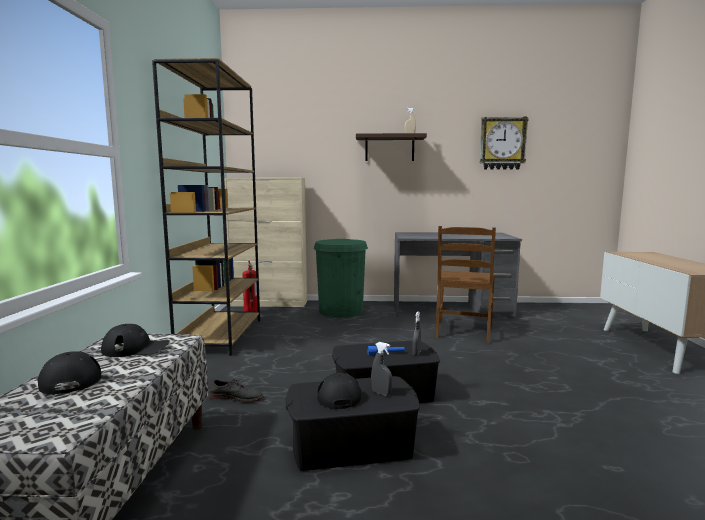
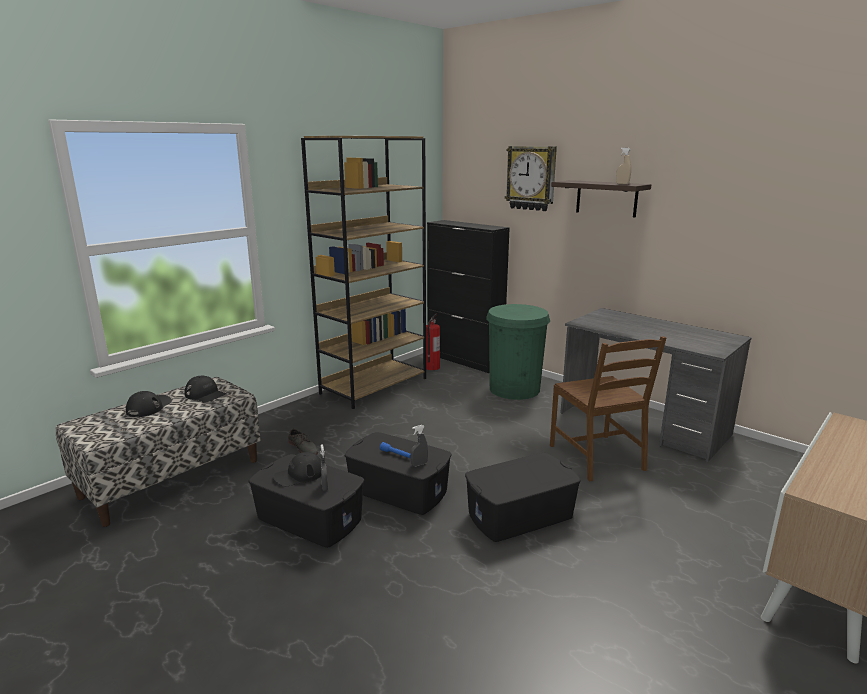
camera: 40 degrees right, 10 degrees up
beige cabinet [224,178,307,307] -> black cabinet [427,220,510,373]
black cap [317,373,361,409] -> black cap turned 150 degrees counterclockwise [273,452,321,486]
brown chair [435,226,496,344] -> brown chair turned 75 degrees counterclockwise [550,336,666,482]
wall clock [480,117,529,170] -> wall clock moved to [505,146,557,211]
none -> black storage box [465,453,581,542]

